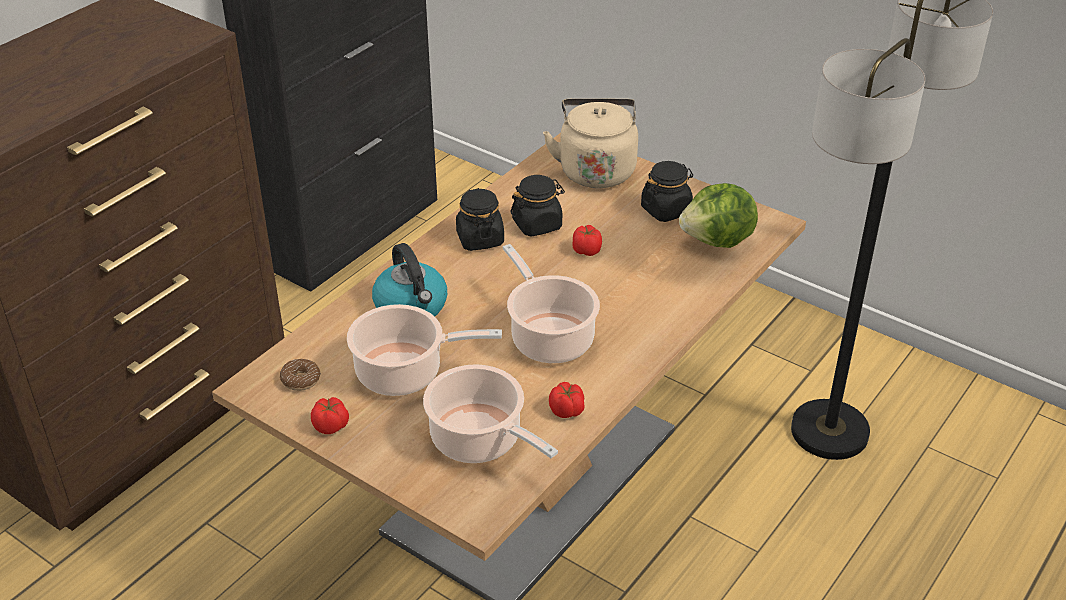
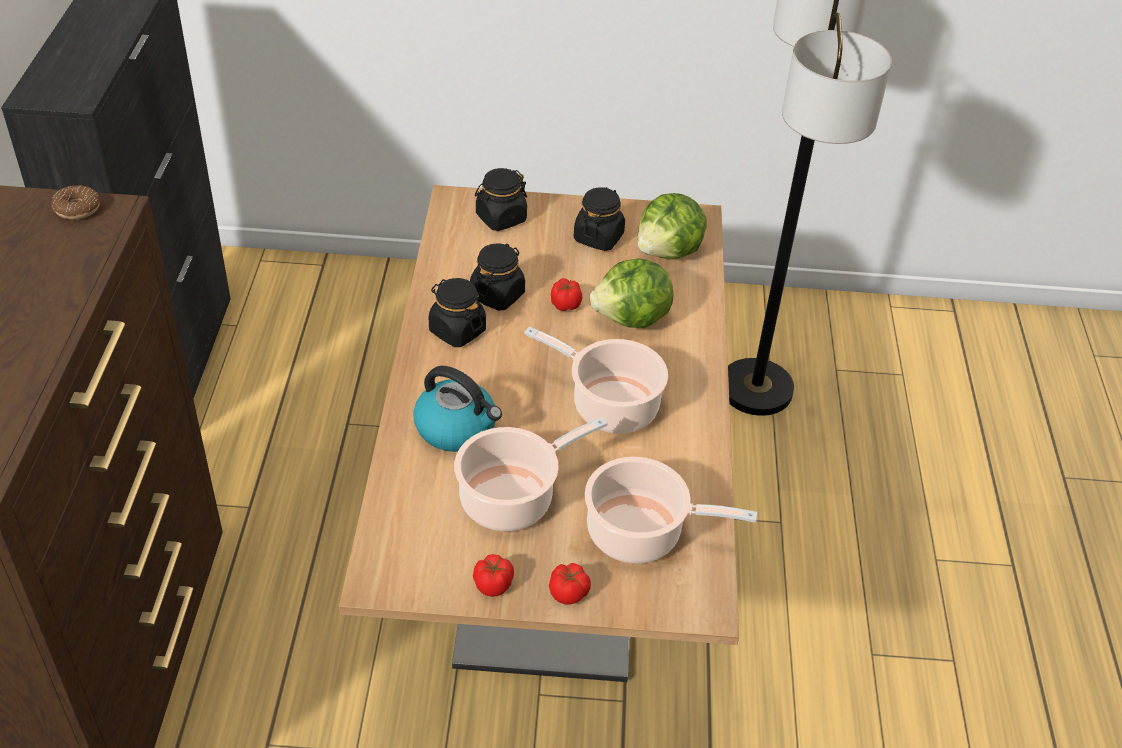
camera: 35 degrees left, 5 degrees up
donut [280,359,321,391] -> donut moved to [52,185,100,219]
beige kettle [543,99,638,188] -> black jar [475,168,527,231]
tomato [549,382,585,418] -> tomato moved to [549,563,591,605]
none -> lettuce [590,258,673,328]

